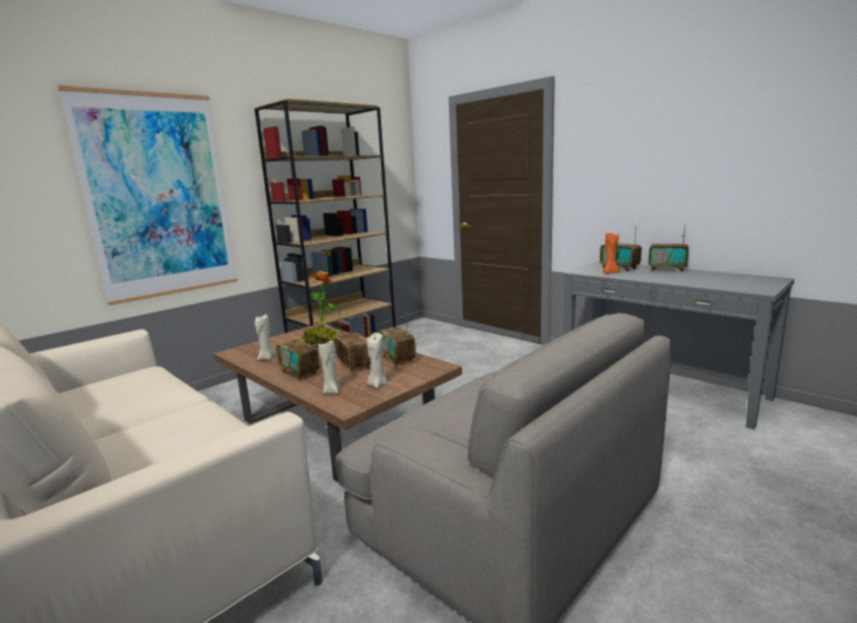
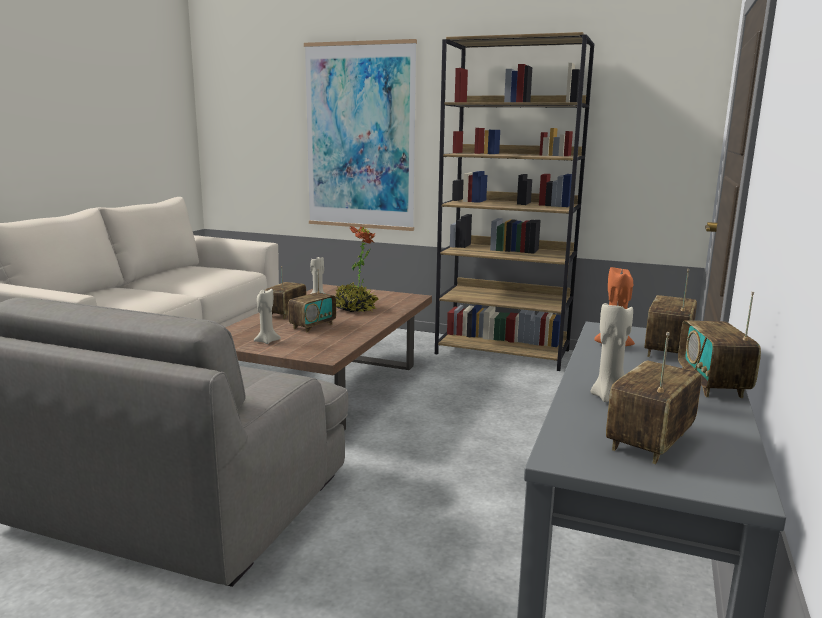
camera: 65 degrees right, 0 degrees up
beige candle [318,340,341,394] -> beige candle moved to [590,303,633,402]
radio [379,312,416,367] -> radio moved to [606,332,701,464]

